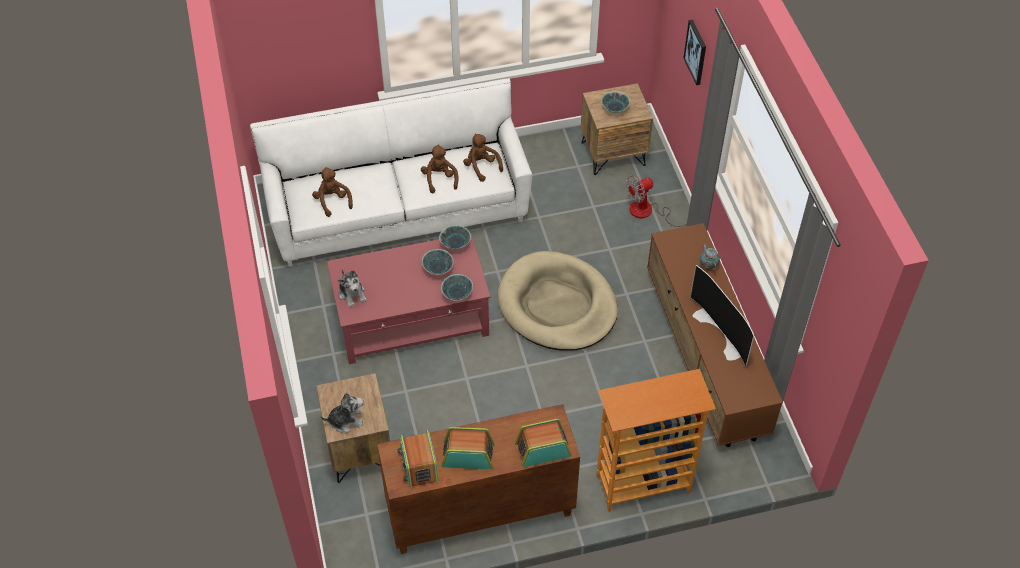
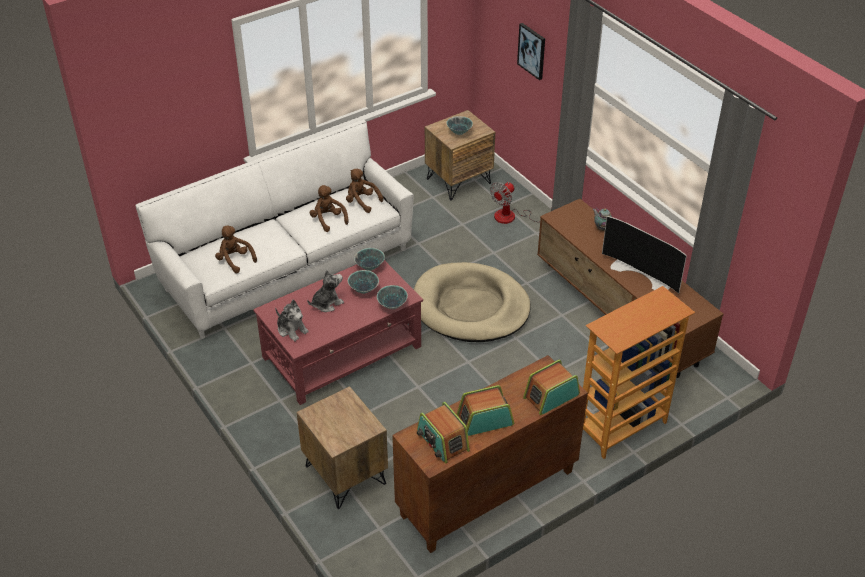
camera: 20 degrees left, 10 degrees down
plush toy [321,393,364,433] -> plush toy moved to [307,270,344,312]

